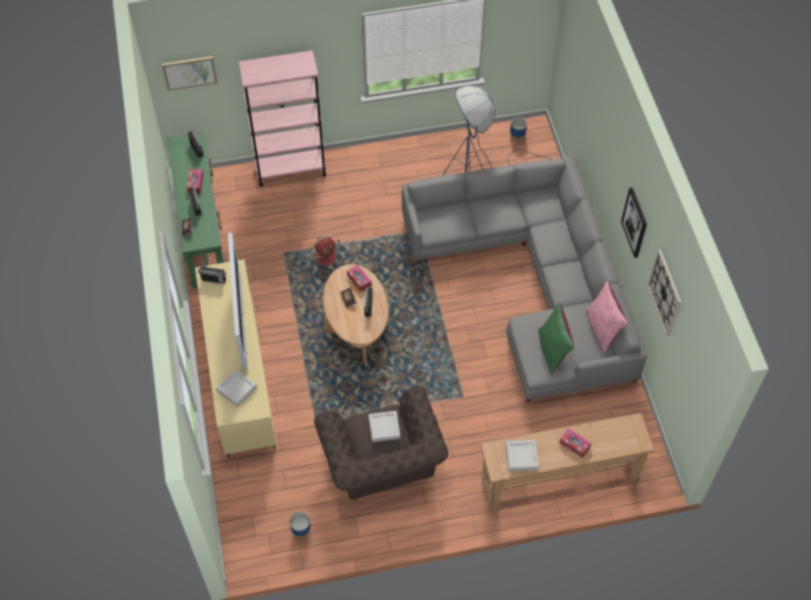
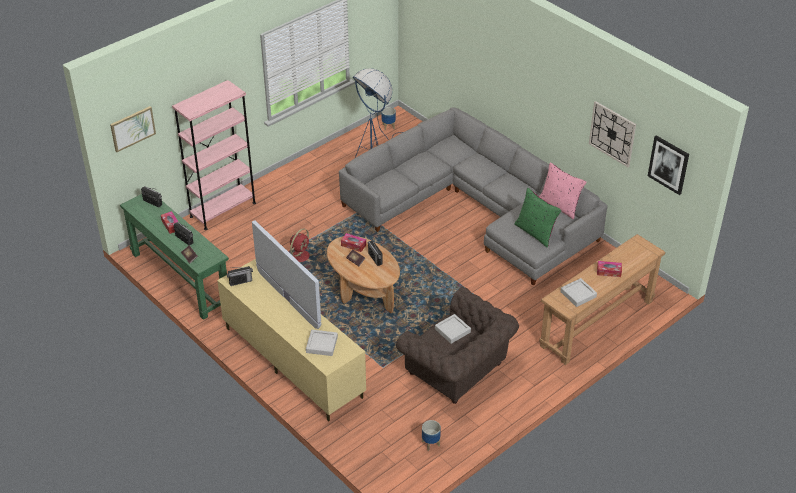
camera: 30 degrees left, 15 degrees down
picture [621,187,647,258] -> picture moved to [648,135,689,195]

